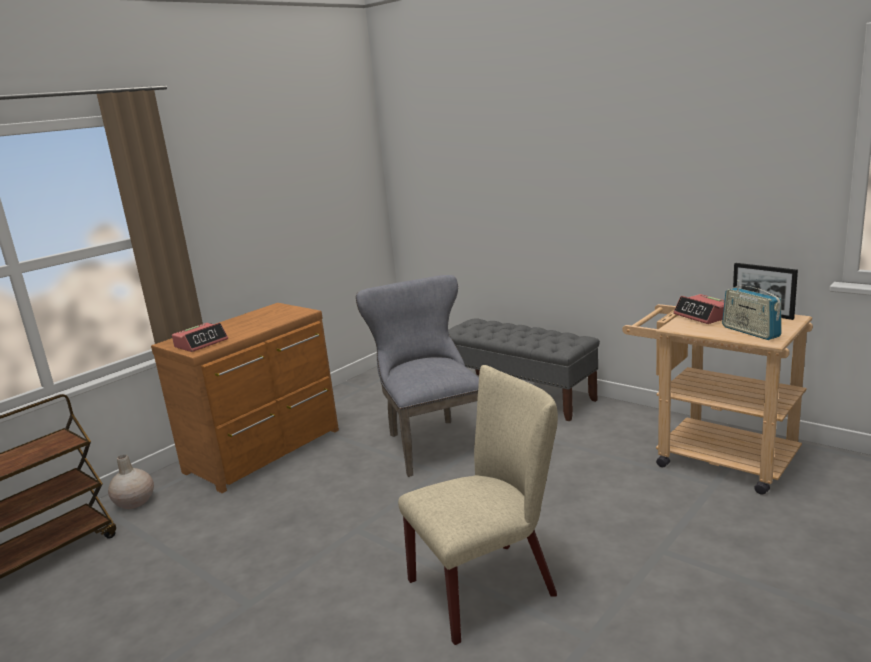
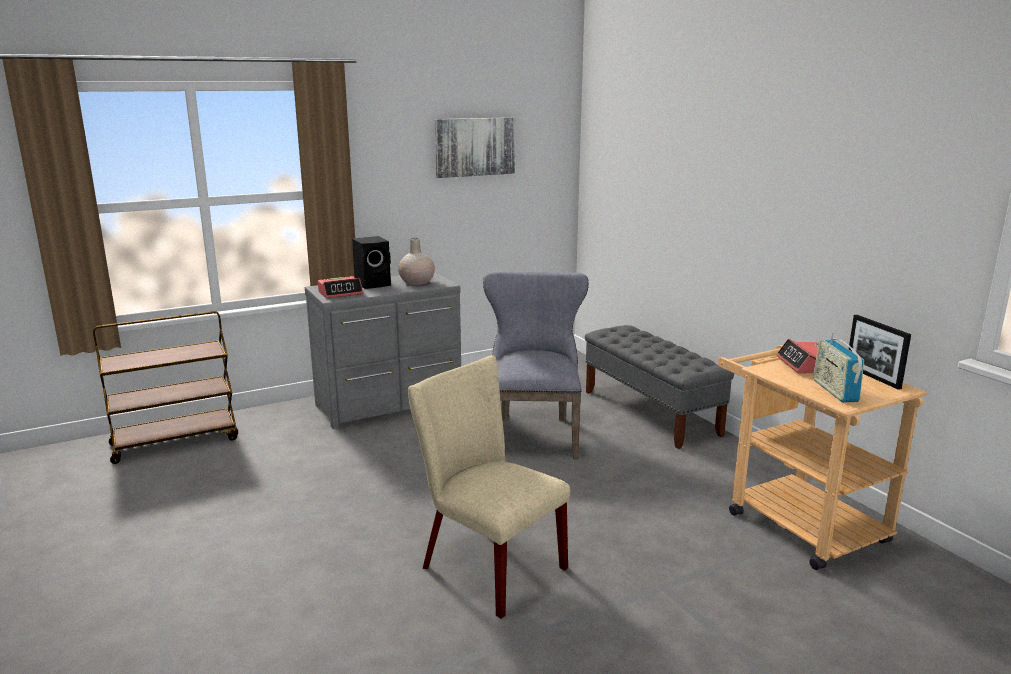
camera: 20 degrees right, 0 degrees up
beige vase [108,455,154,509] -> beige vase moved to [398,238,435,285]
brown dresser [151,303,339,493] -> grey dresser [305,272,461,429]
beige chair [398,365,558,645] -> beige chair turned 135 degrees counterclockwise [408,355,570,619]
none -> black speaker [352,236,391,289]
none -> picture [435,117,515,178]

